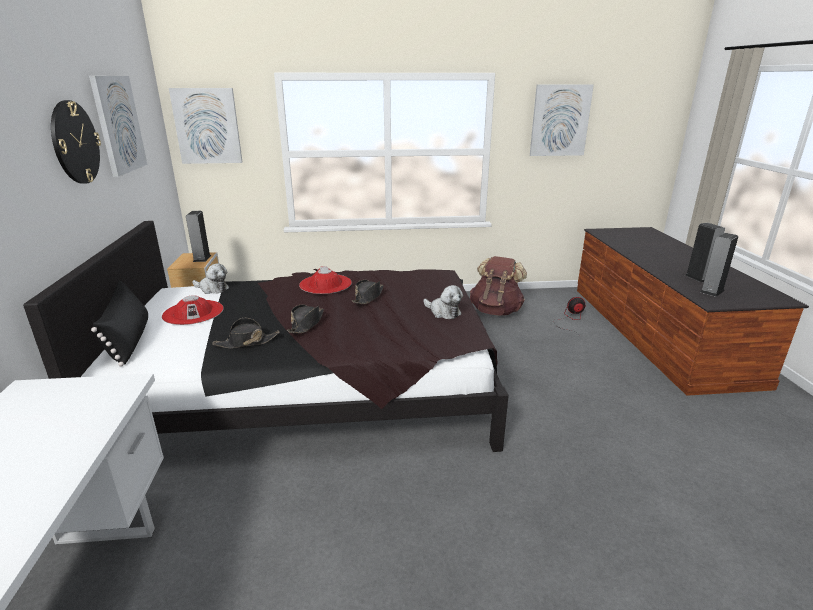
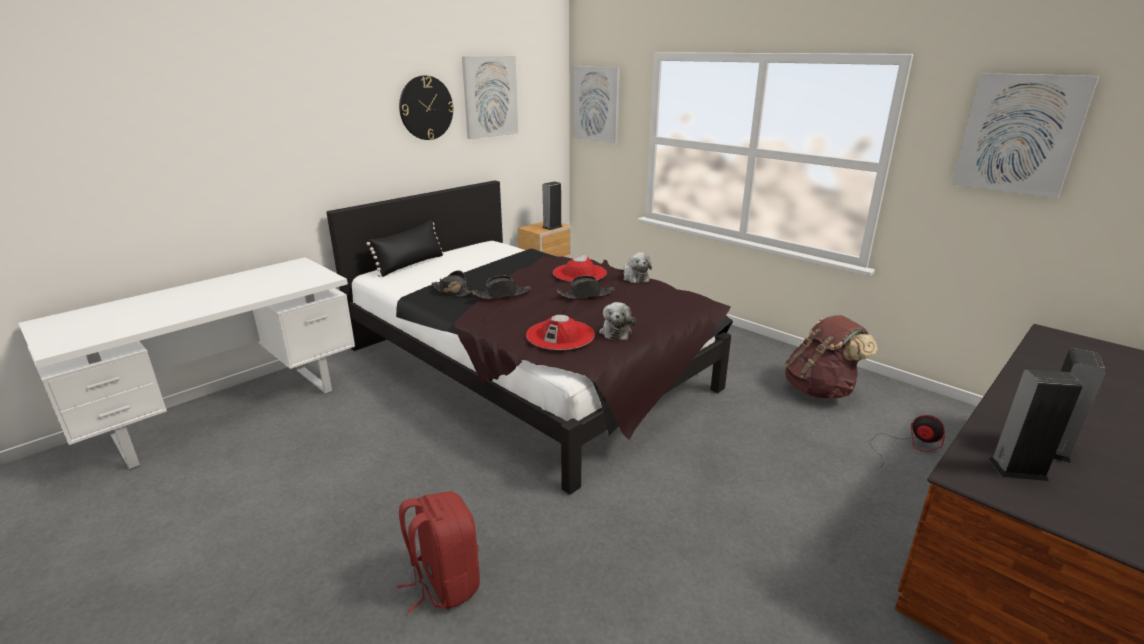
camera: 50 degrees right, 0 degrees up
red hat [162,295,224,325] -> red hat moved to [526,315,595,350]
plush toy [192,263,229,294] -> plush toy moved to [624,252,652,283]
none -> red backpack [397,491,480,613]

